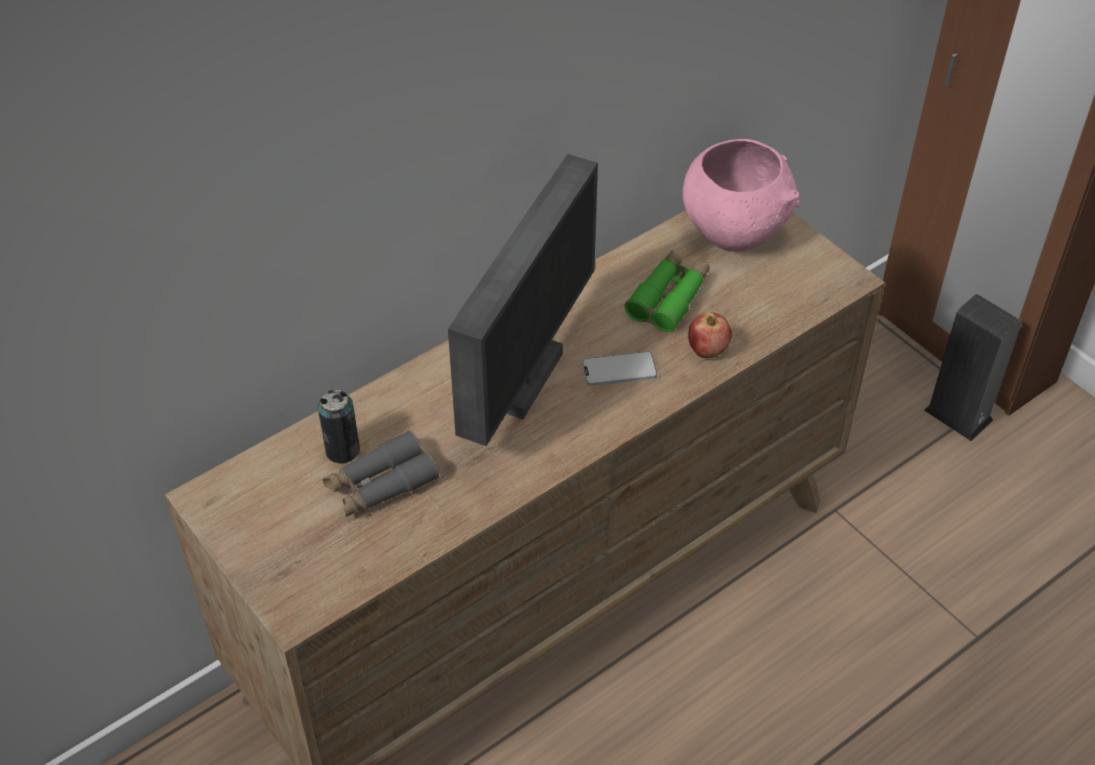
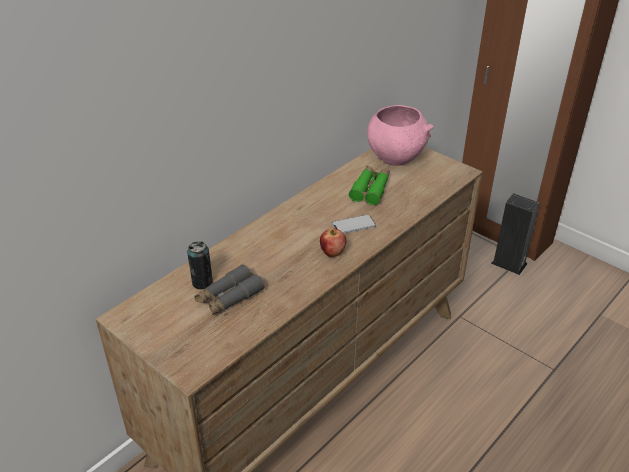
camera: 10 degrees left, 10 degrees down
monitor [448,154,598,446] -> none
apple [688,312,732,358] -> apple moved to [320,228,347,257]

